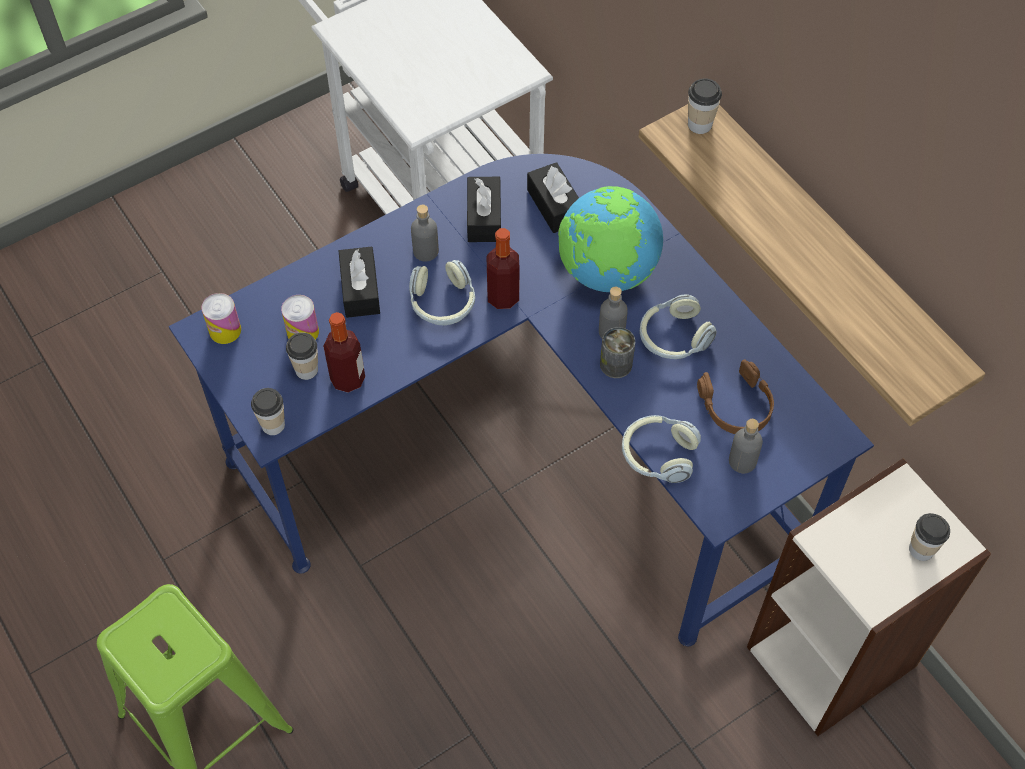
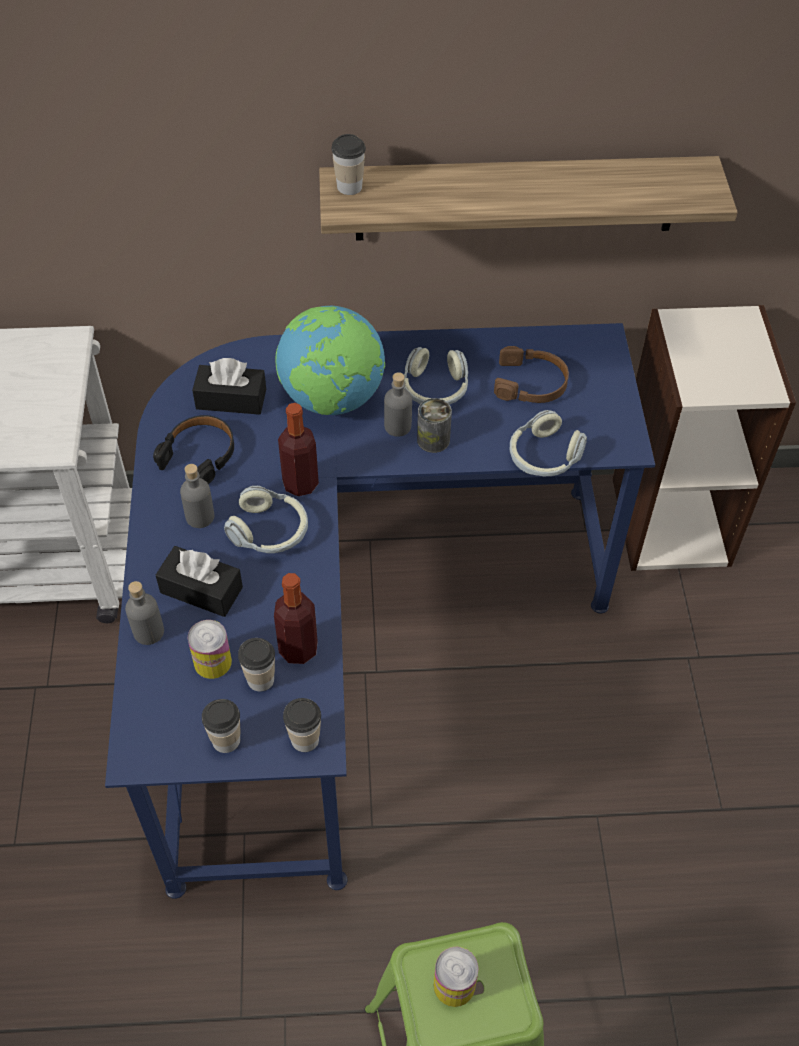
camera: 60 degrees left, 5 degrees down
can [202,293,241,344] -> can moved to [433,947,478,1007]
black tissue box [467,177,501,242] -> black headphones [153,415,234,484]
grey bottle [729,419,763,473] -> grey bottle moved to [125,581,164,645]
cup [909,513,950,561] -> cup moved to [202,699,241,753]

